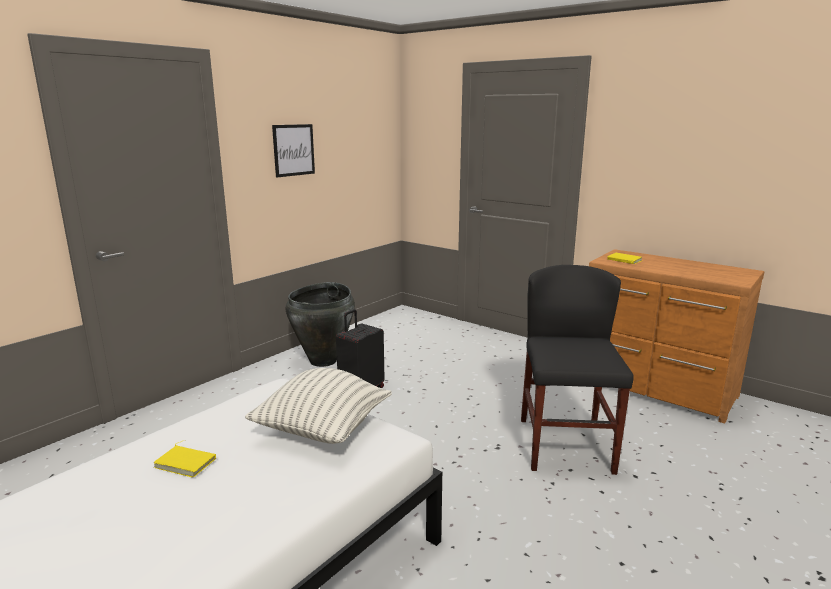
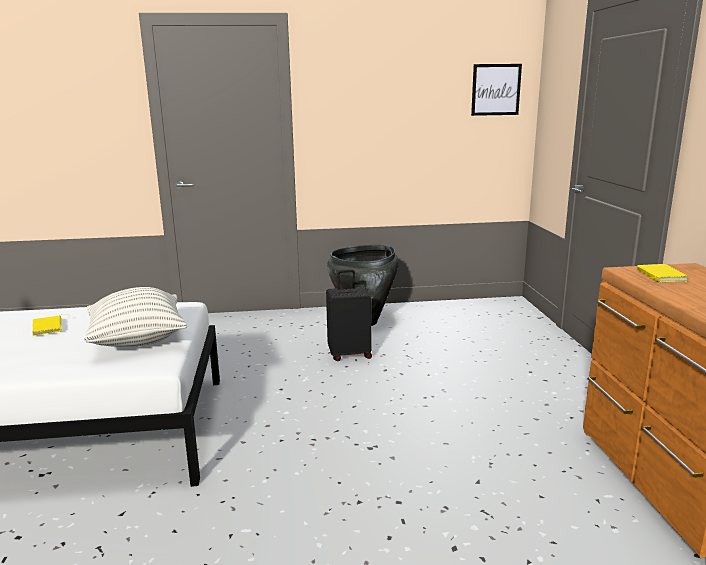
camera: 45 degrees right, 0 degrees up
picture [272,124,315,177] -> picture moved to [471,64,522,116]
black chair [521,265,634,475] -> none

